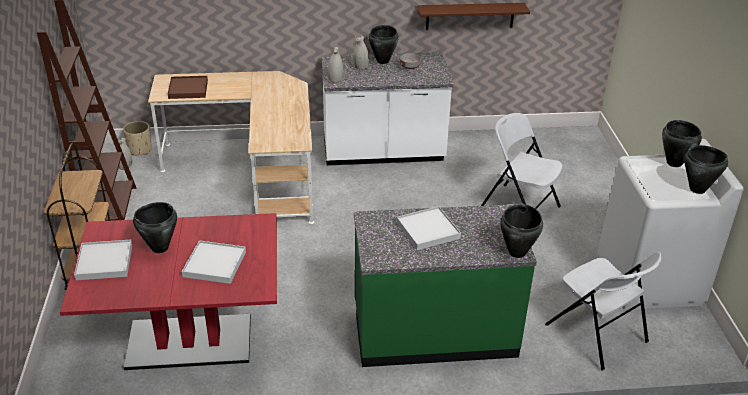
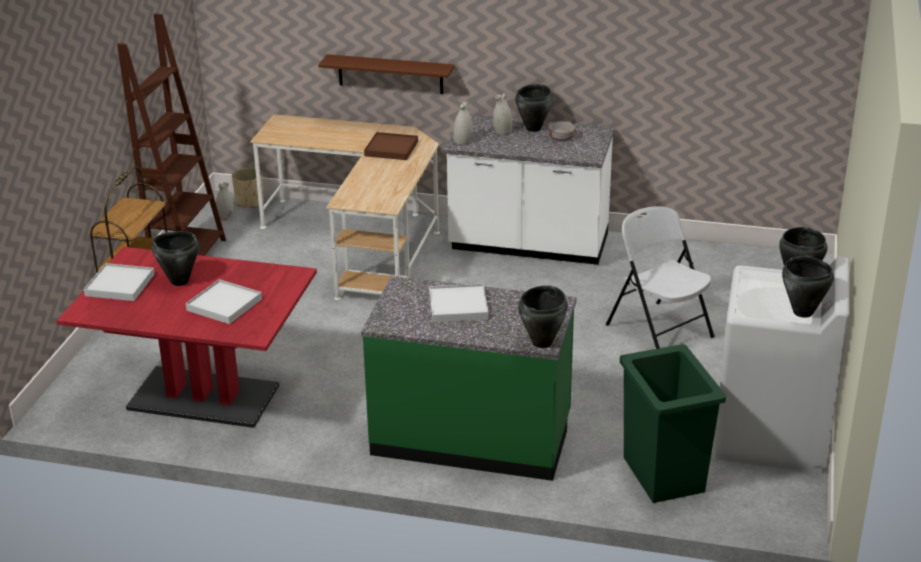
camera: 20 degrees right, 5 degrees down
brown tray [168,76,208,99] -> brown tray moved to [364,132,418,160]
brown shelf [417,3,530,30] -> brown shelf moved to [318,54,454,94]
white chair [545,252,662,371] -> green trash can [620,344,726,503]

